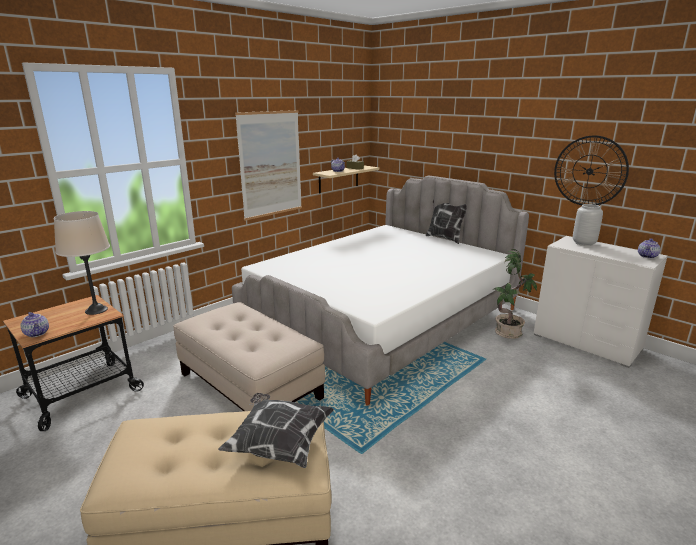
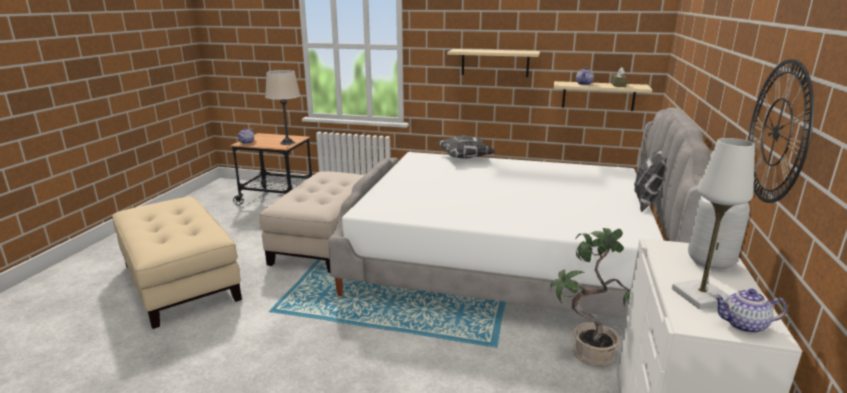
camera: 60 degrees right, 0 degrees up
pillow [218,393,334,468] -> pillow moved to [437,135,495,159]
picture [235,110,302,221] -> beige shelf [447,49,540,77]
none -> white table lamp [672,138,755,309]

